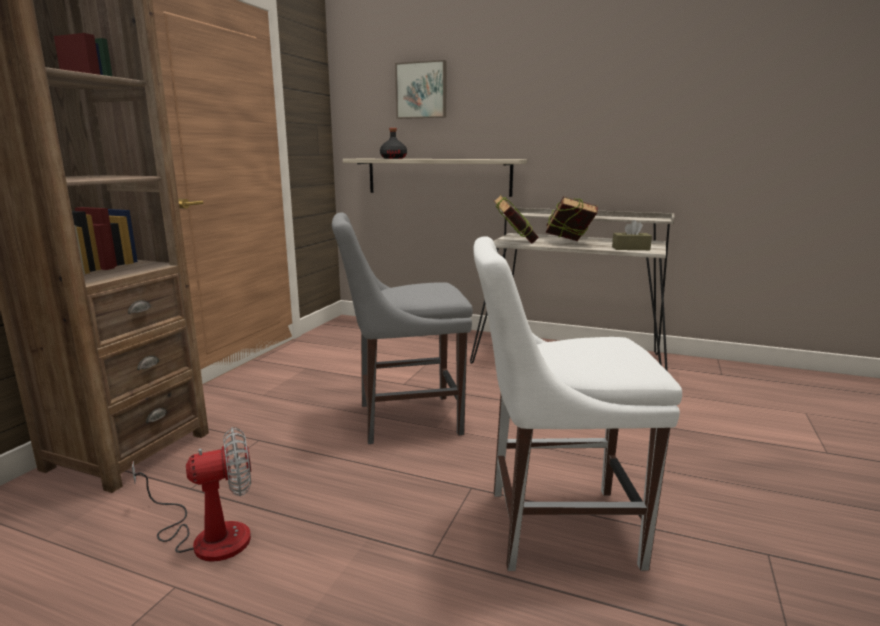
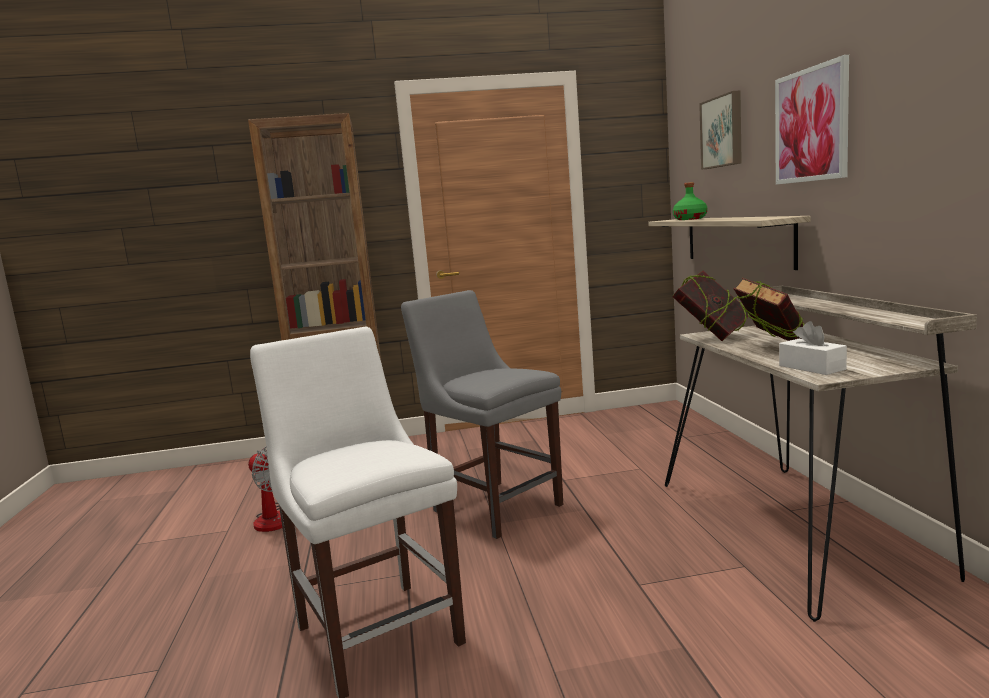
camera: 60 degrees right, 5 degrees down
black bottle [380,128,407,159] -> green bottle [673,182,707,220]
brown tissue box [612,220,652,250] -> white tissue box [779,321,847,375]
none -> picture [775,55,849,185]

